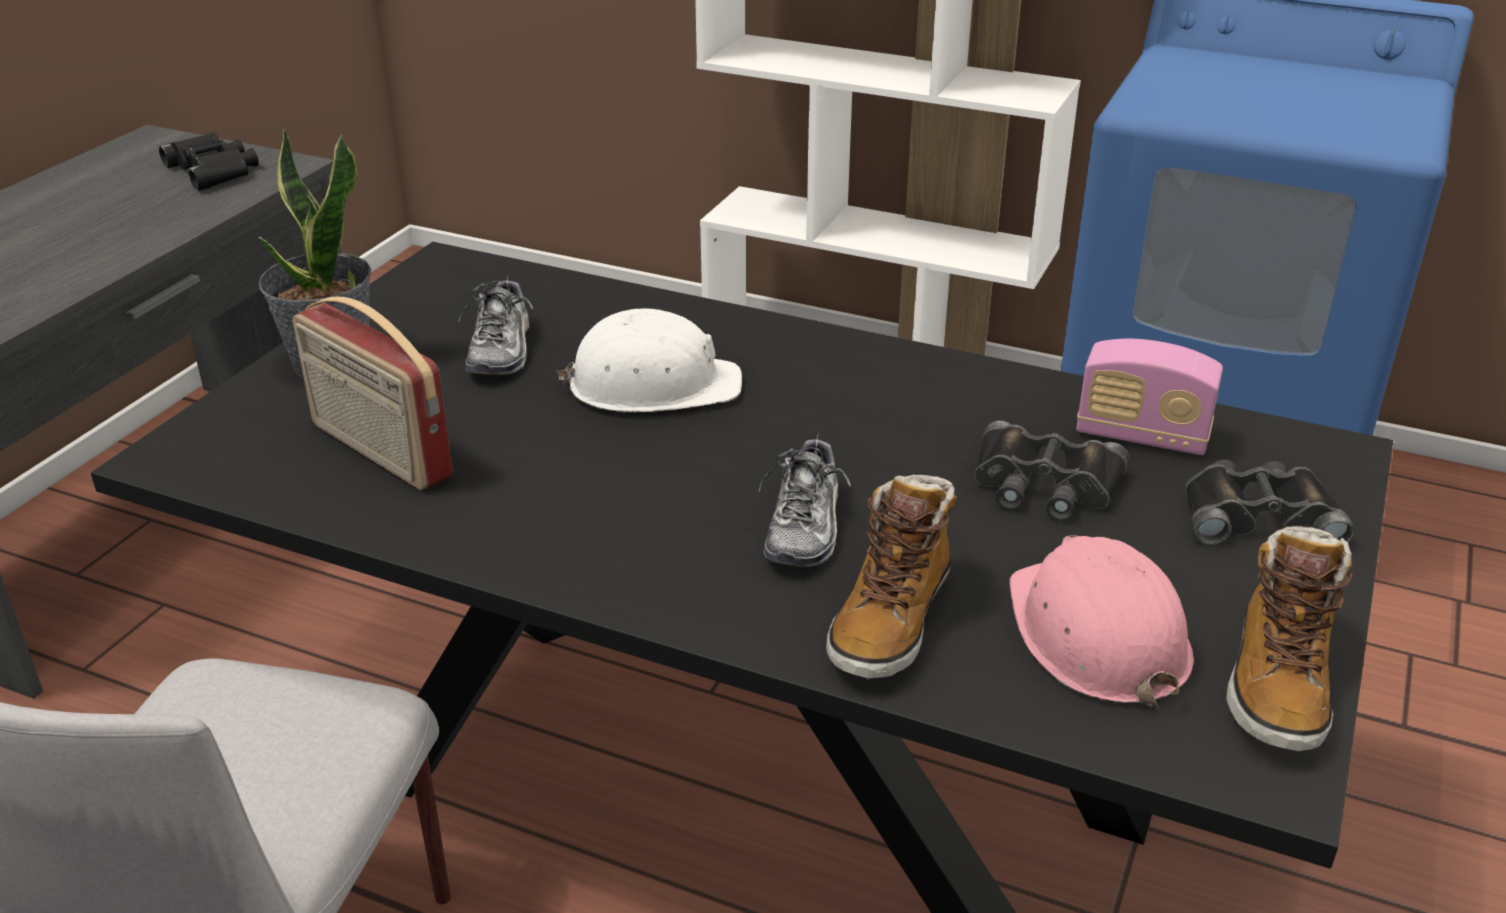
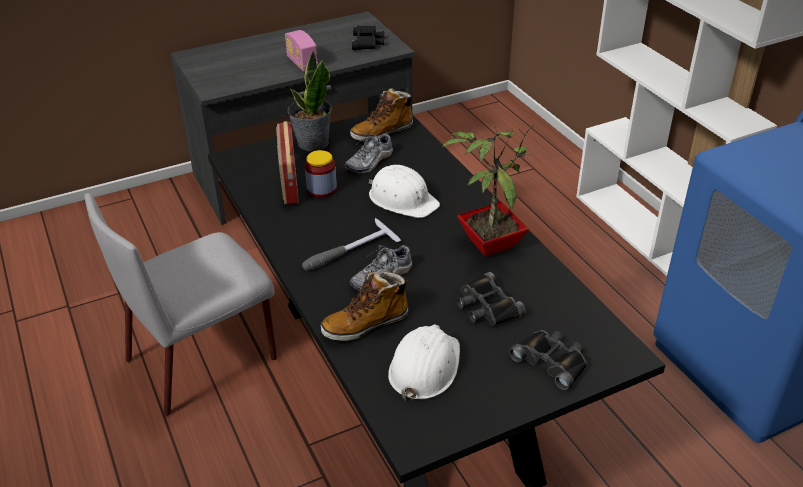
camera: 40 degrees right, 5 degrees up
pink hard hat [1010,535,1194,711] -> white hard hat [388,325,460,401]
radio [1076,338,1223,455] -> radio moved to [285,30,318,72]
boot [1226,525,1353,753] -> boot moved to [350,88,413,141]
none -> hammer [302,218,401,271]
none -> jar [305,150,337,197]
none -> potted plant [442,125,537,257]

